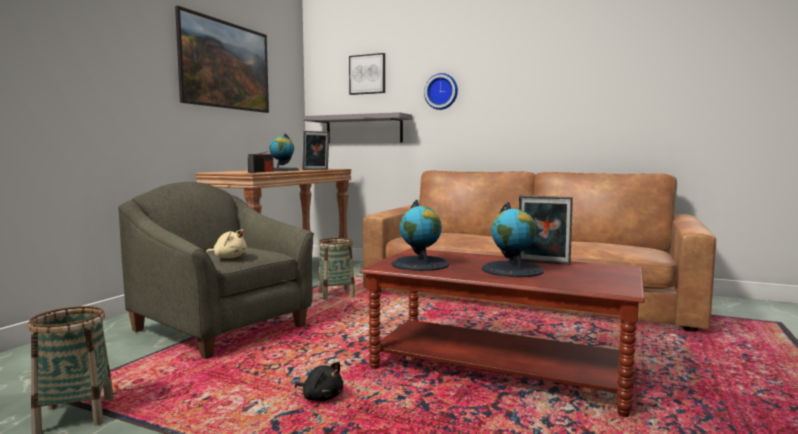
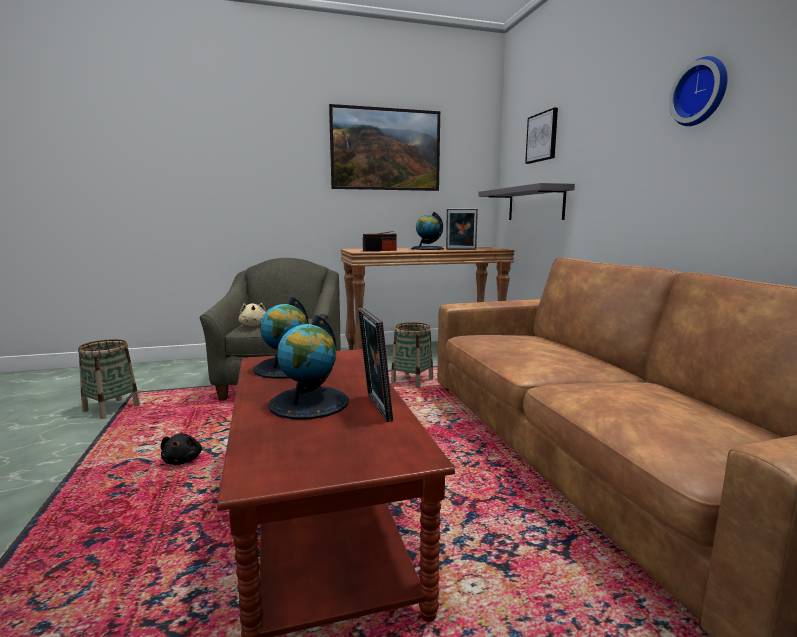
camera: 50 degrees right, 5 degrees up
wall clock [424,73,458,110] -> wall clock moved to [669,56,727,126]

